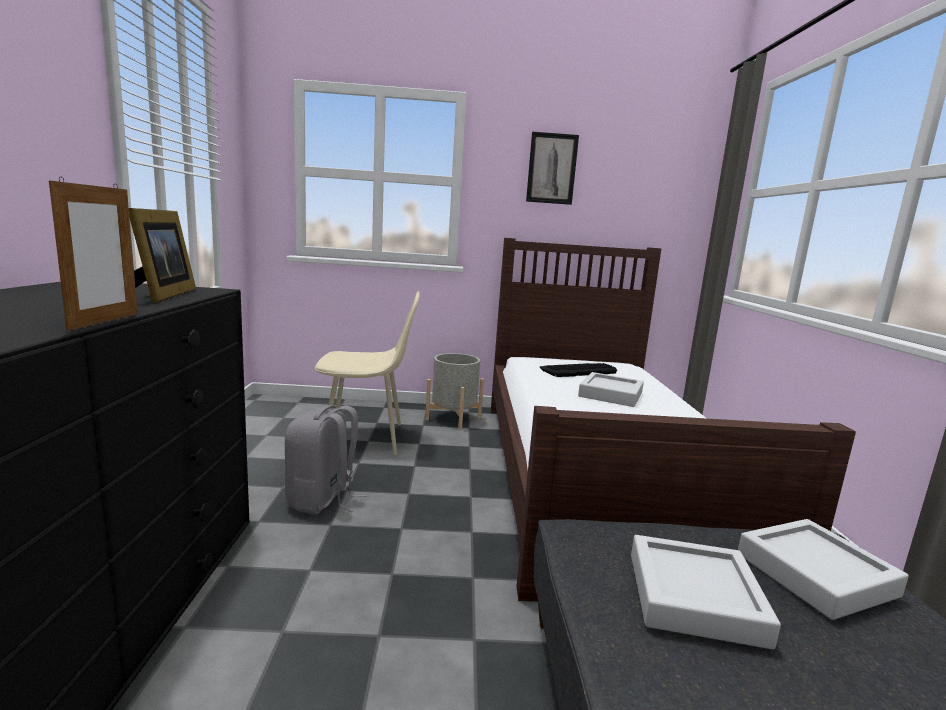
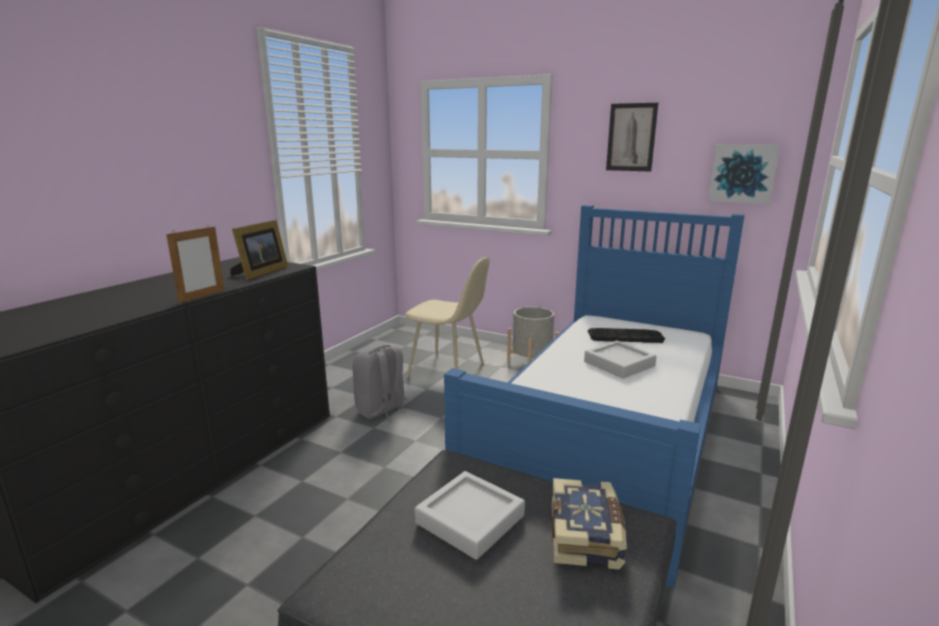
camera: 30 degrees right, 5 degrees up
brown bed [491,238,856,602] -> blue bed [444,205,745,588]
grey tray [738,519,909,620] -> book [552,478,627,569]
none -> picture [708,144,780,204]

